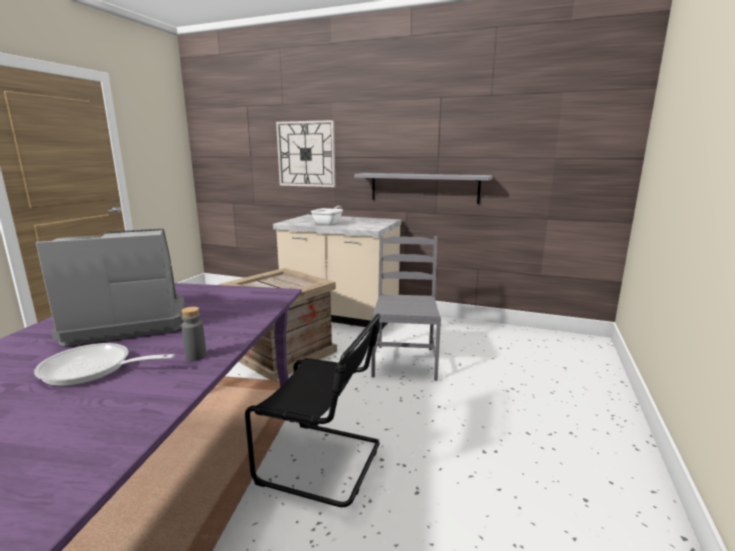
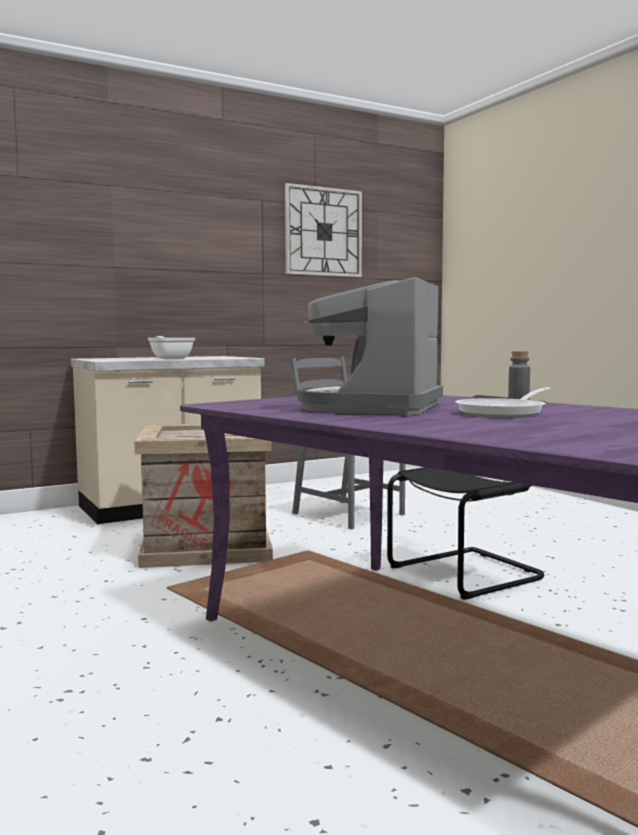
camera: 50 degrees left, 10 degrees down
wall clock [276,120,335,187] -> wall clock moved to [285,183,362,277]
grey shelf [354,173,493,204] -> none

